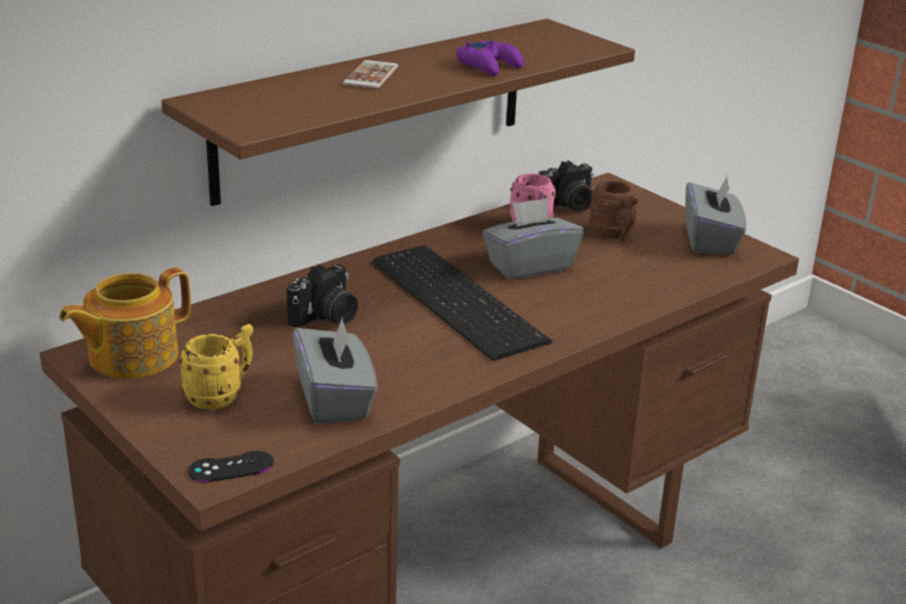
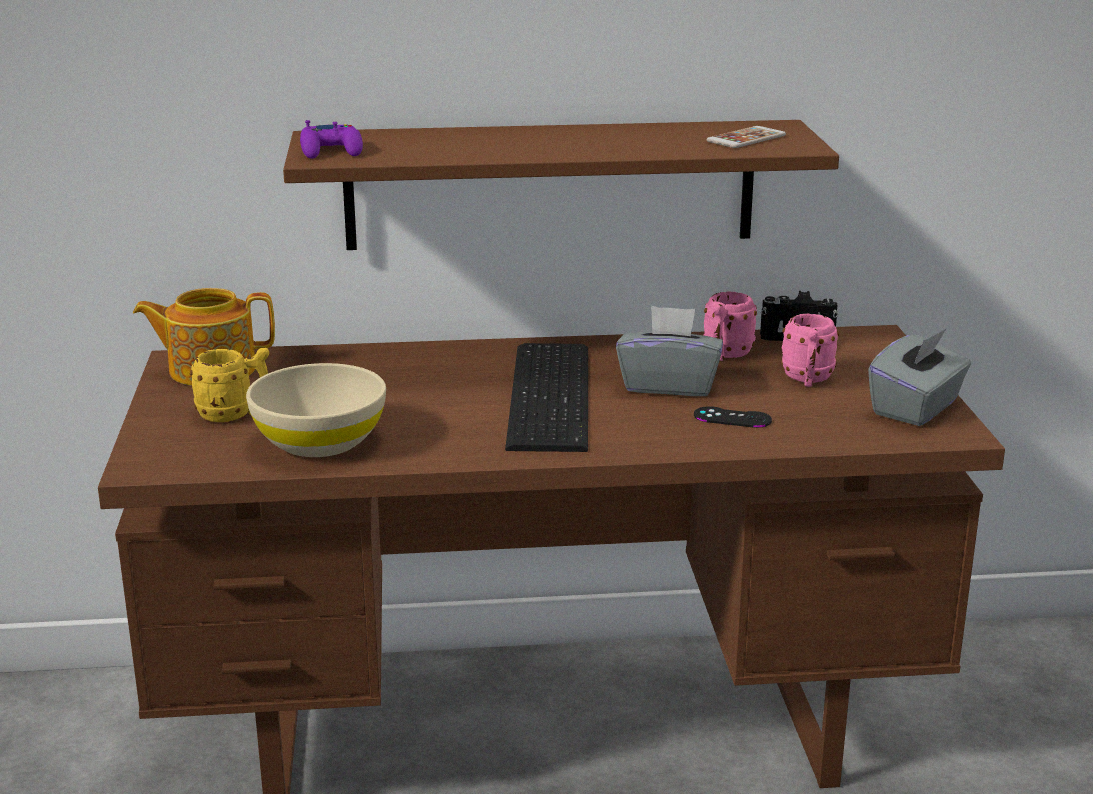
camera: 35 degrees right, 5 degrees down
black game controller [188,451,274,482] -> black game controller moved to [694,406,772,428]
camera [287,264,358,327] -> none
grey tissue box [293,317,377,424] -> beige bowl [246,363,386,457]
phone [343,60,398,89] -> phone moved to [707,126,786,148]
purple game controller [456,40,524,76] -> purple game controller moved to [300,120,363,159]
brown mug [589,181,639,241] -> pink mug [781,314,839,387]

